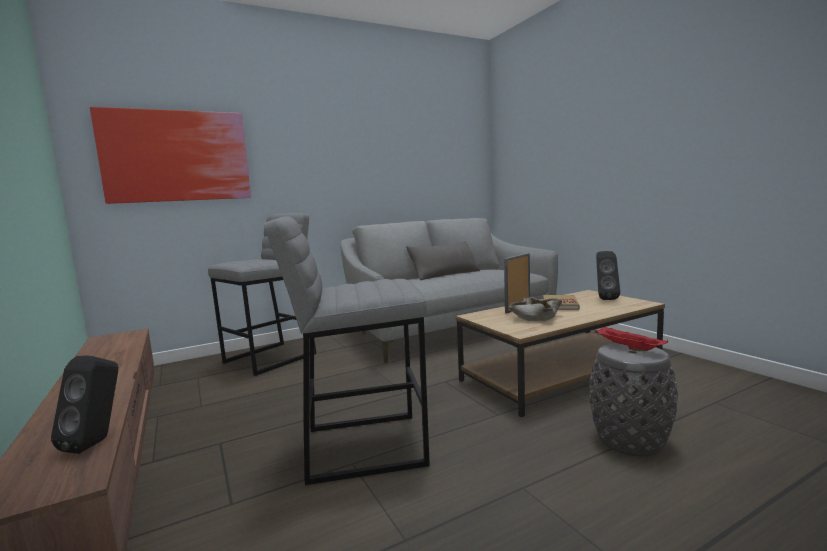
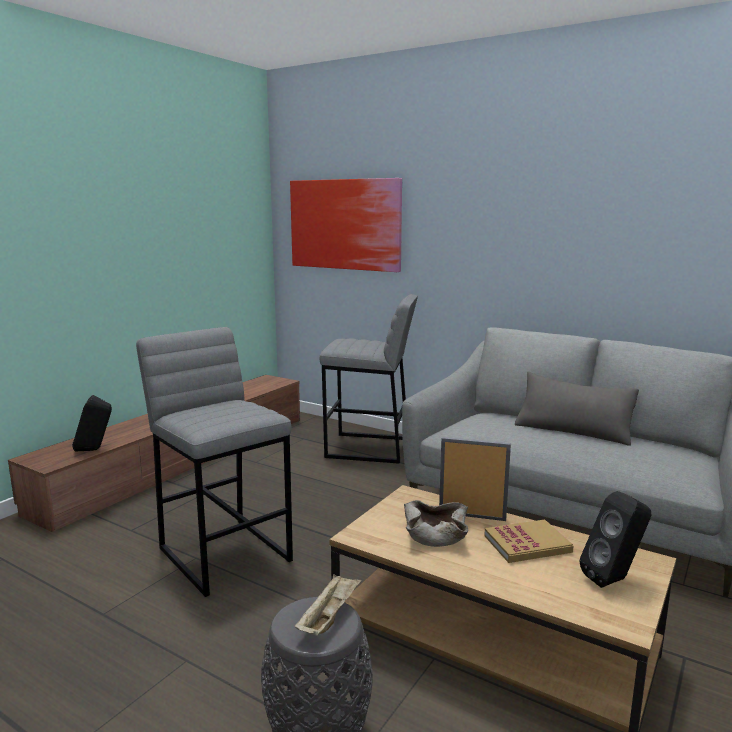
camera: 60 degrees right, 5 degrees up
red tray [595,326,668,351] -> beige tray [294,574,362,636]

